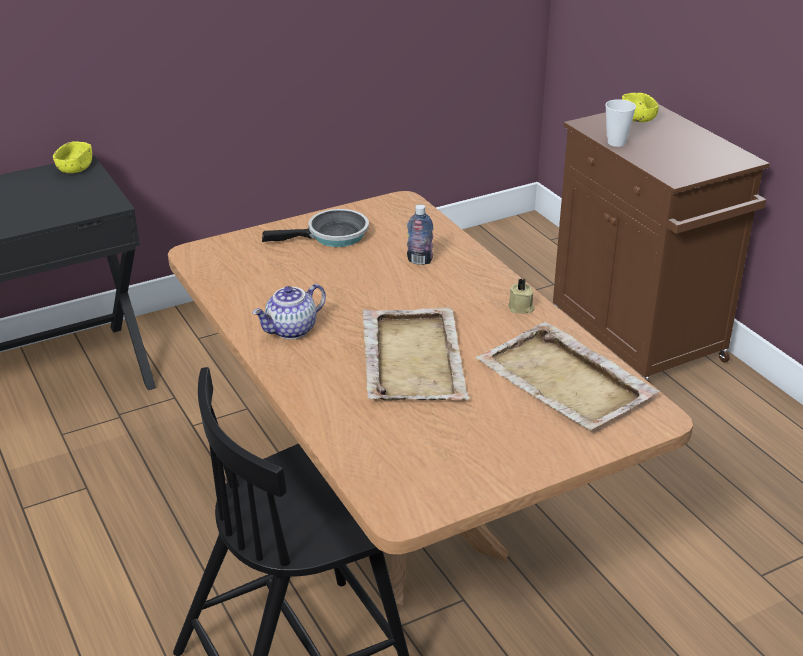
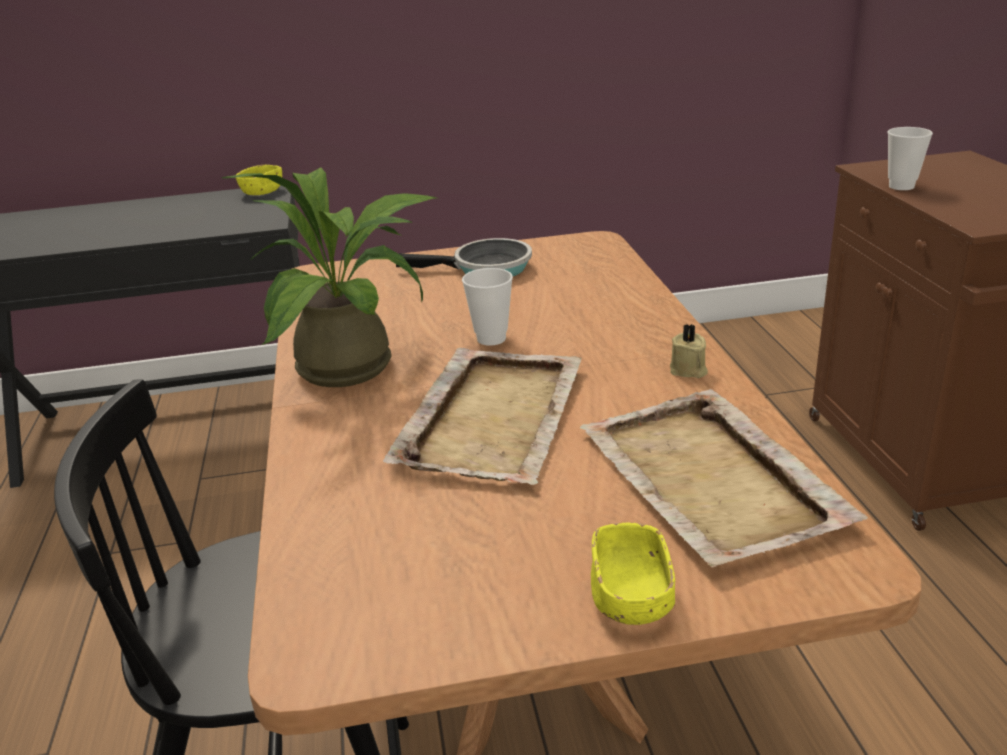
camera: 20 degrees right, 5 degrees down
teapot [252,284,326,339] -> potted plant [222,167,436,387]
bottle [407,205,434,265] -> none
yellow bowl [622,93,659,122] -> yellow bowl moved to [591,523,675,625]
none -> cup [462,268,513,346]

